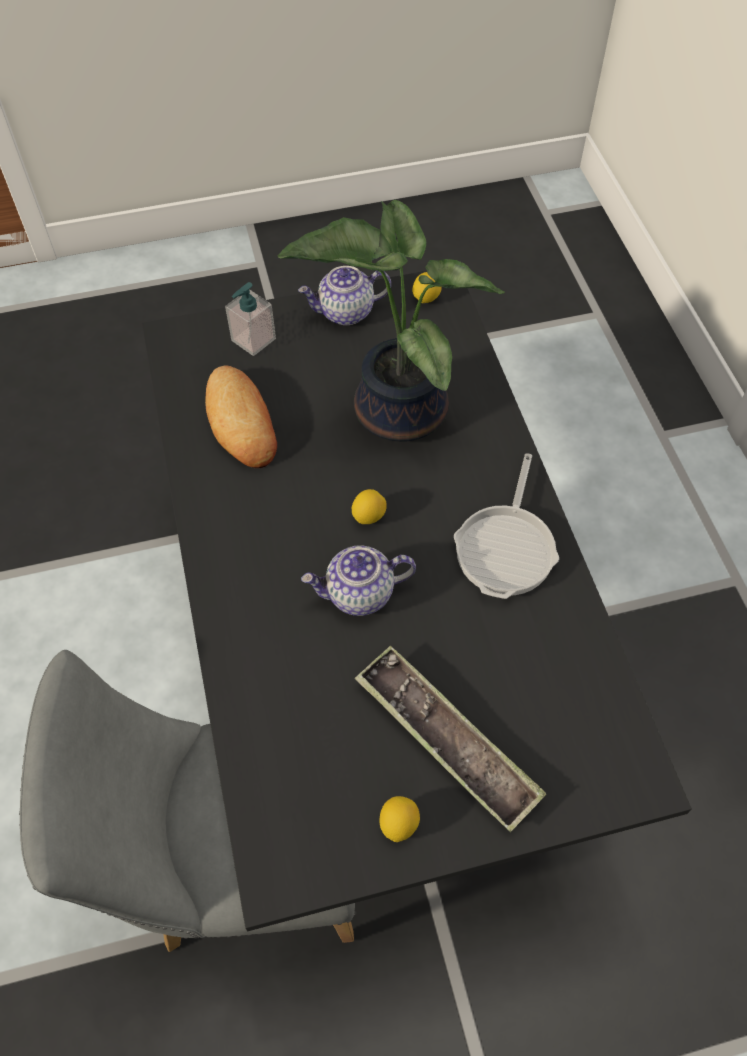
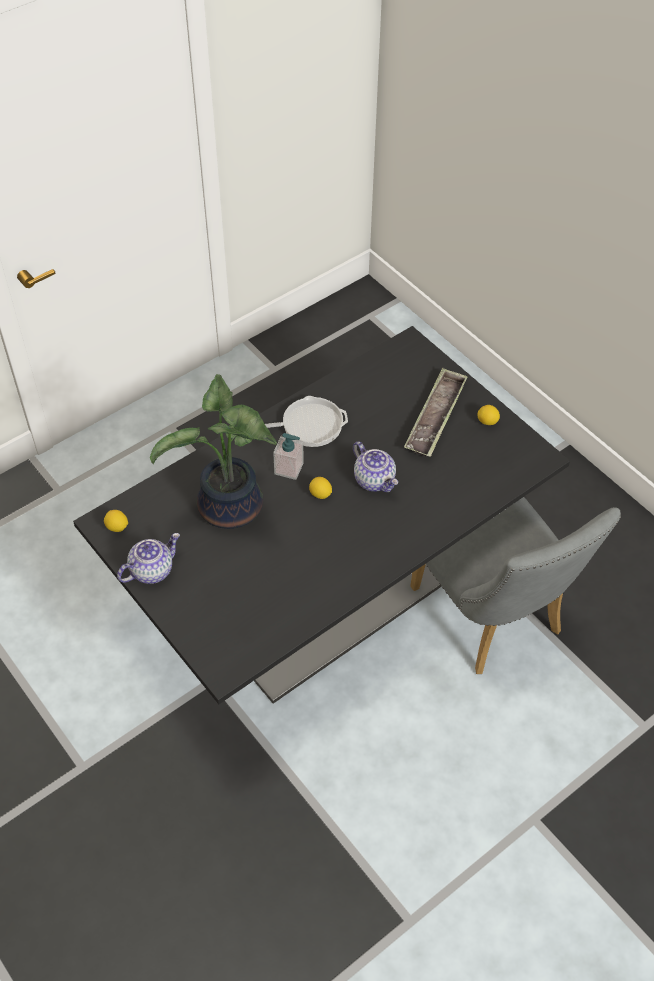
camera: 115 degrees left, 5 degrees down
bread [205,366,277,468] -> none
soap dispenser [225,282,276,356] -> soap dispenser moved to [273,433,304,480]
teapot [298,266,391,325] -> teapot turned 90 degrees counterclockwise [117,533,180,584]

